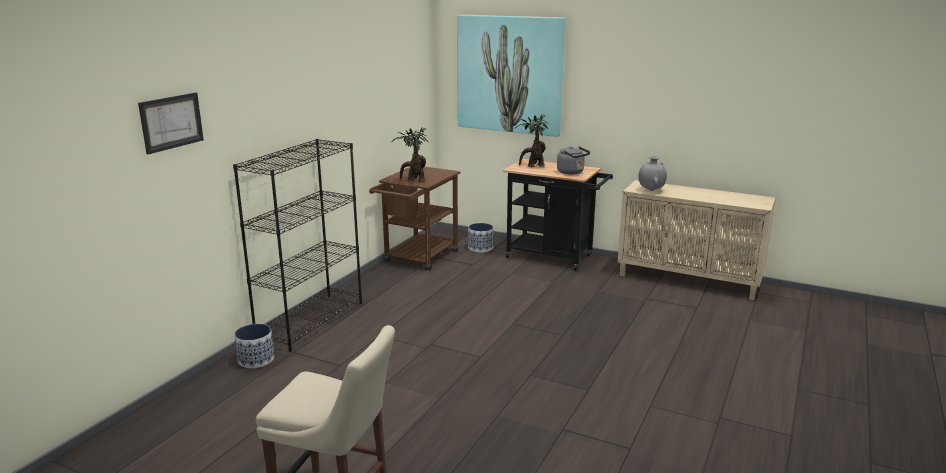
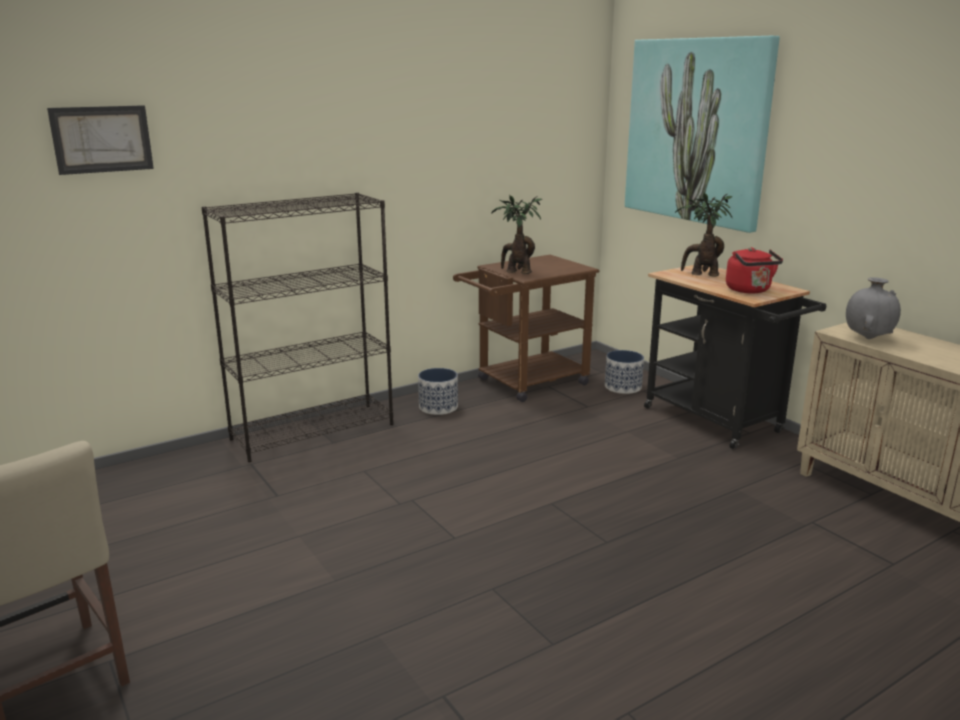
camera: 30 degrees right, 0 degrees up
planter [234,324,274,368] -> planter moved to [418,368,458,415]
grey kettle [557,146,590,175] -> red kettle [726,247,783,293]

